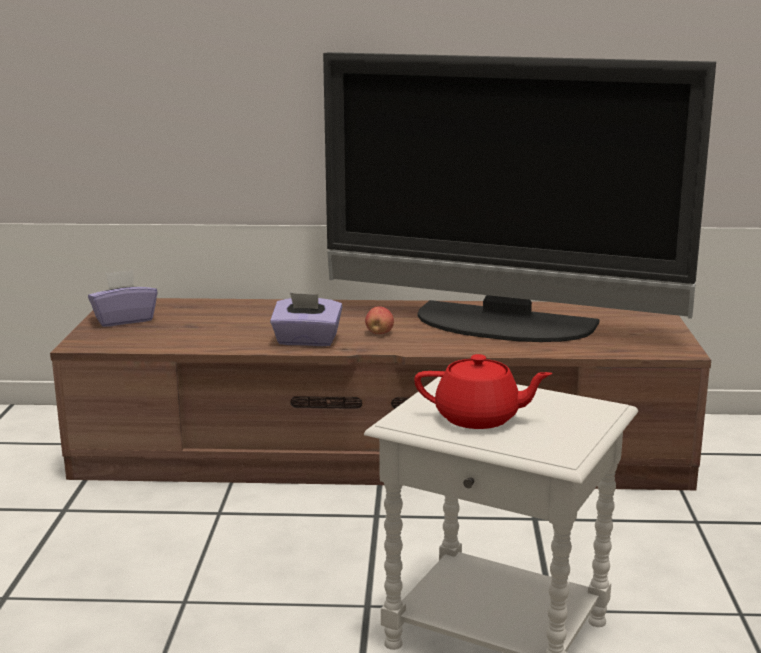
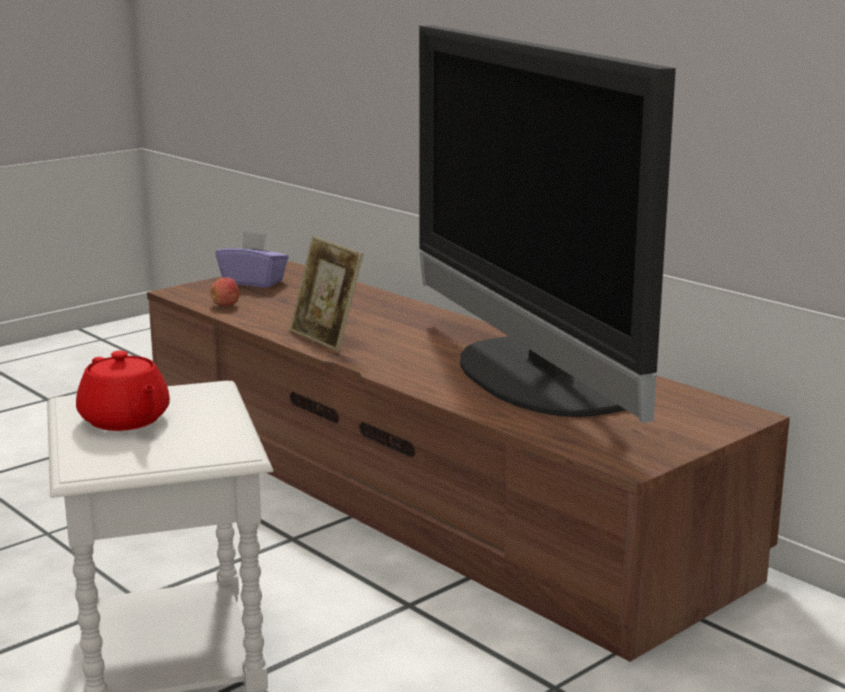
camera: 45 degrees right, 0 degrees up
purple tissue box [270,293,342,346] -> picture frame [289,236,363,352]
apple [365,306,394,334] -> apple moved to [210,277,240,306]

